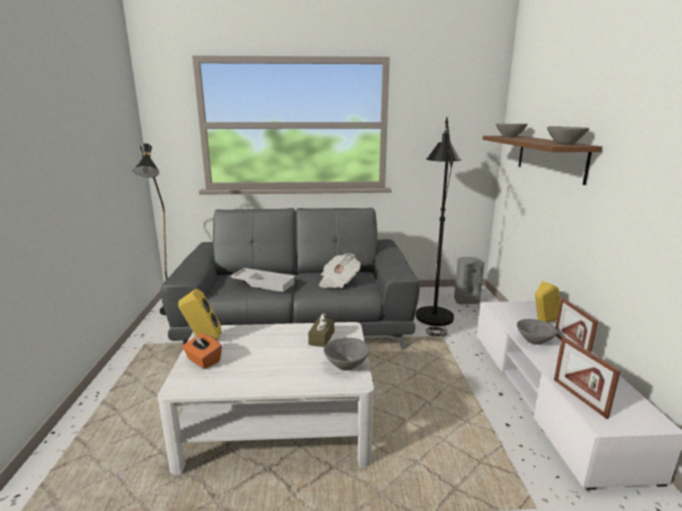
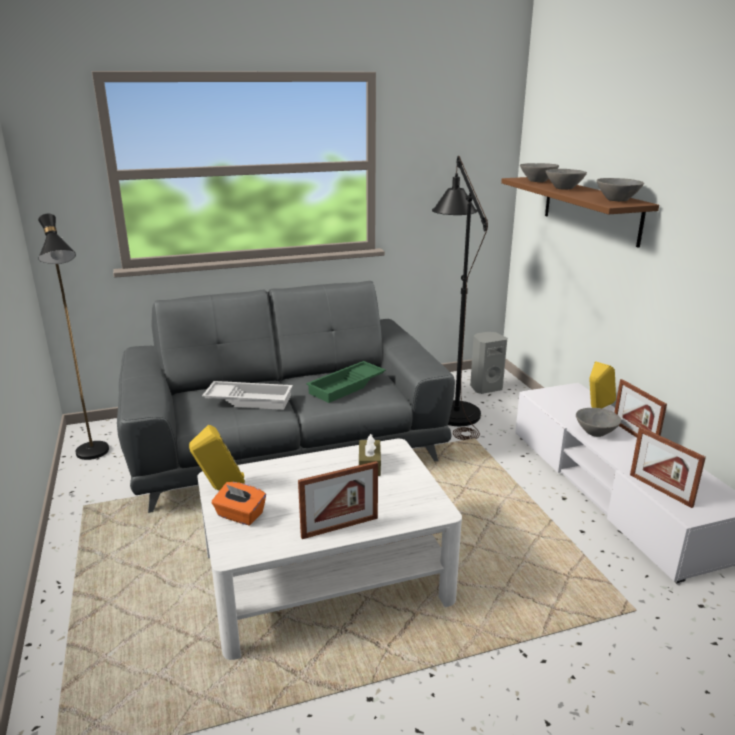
camera: 15 degrees left, 5 degrees up
newspaper [319,253,361,288] -> green tray [306,361,386,403]
grey bowl [324,338,370,370] -> grey bowl moved to [546,169,587,190]
none -> picture frame [298,461,378,539]

